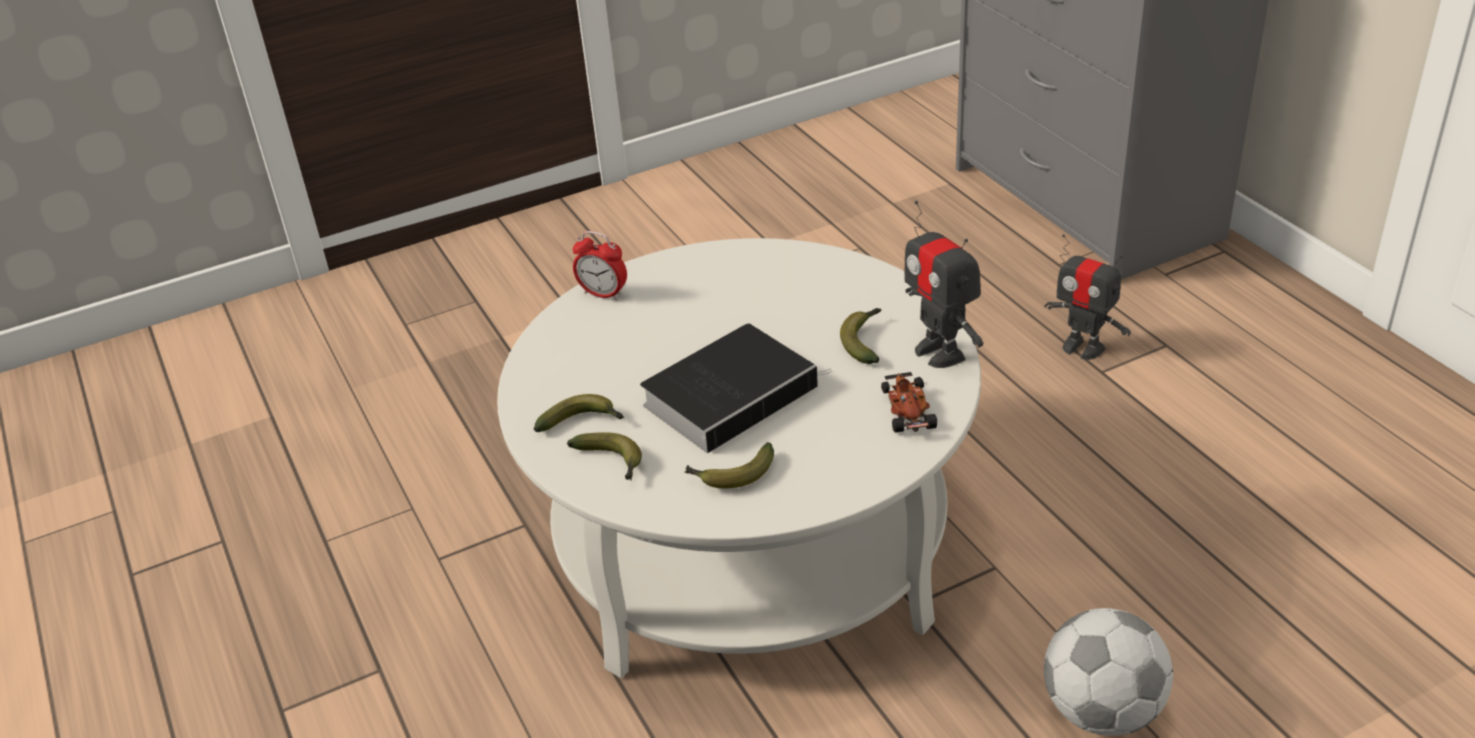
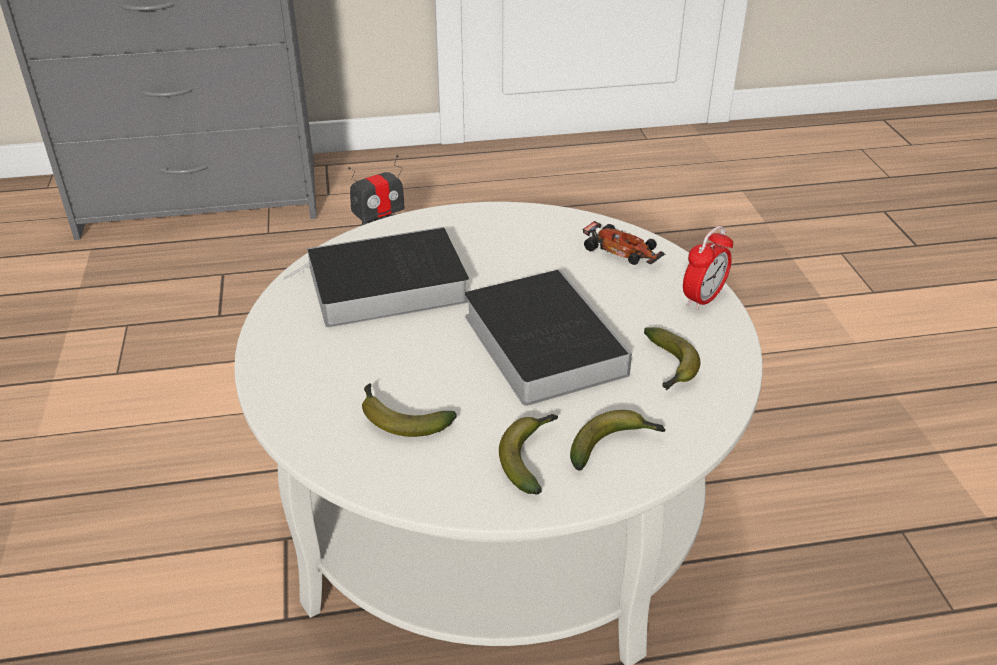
camera: 75 degrees left, 0 degrees up
alarm clock [573,231,627,300] -> alarm clock moved to [683,226,733,310]
banana [840,308,881,364] -> banana moved to [362,383,457,437]
toy car [881,372,937,433] -> toy car turned 150 degrees counterclockwise [583,221,665,265]
toy robot [904,201,983,368] -> none
football [1044,608,1173,736] -> none
none -> book [283,227,469,327]

